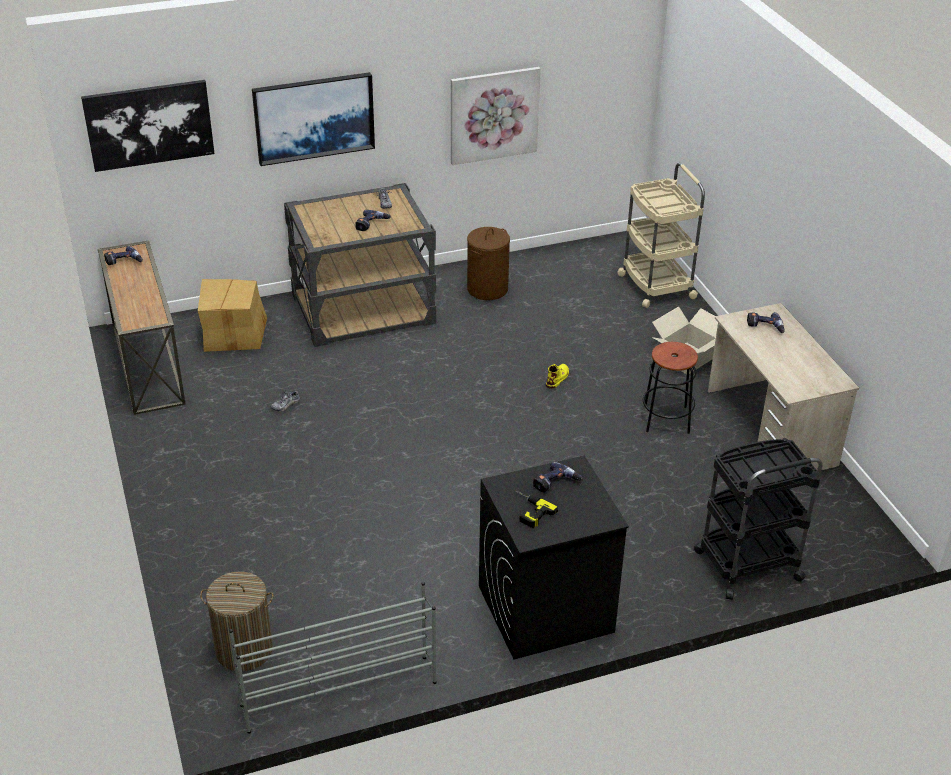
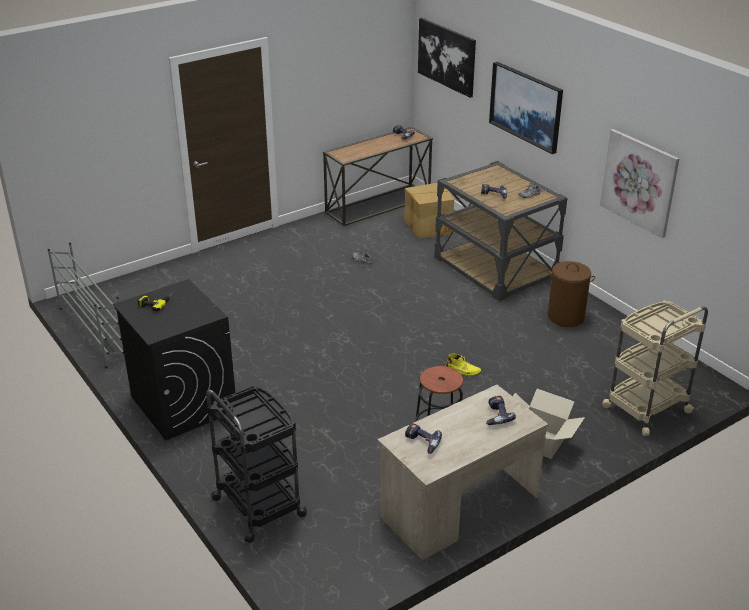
camera: 75 degrees right, 5 degrees down
laundry basket [200,571,274,671] -> none
power drill [533,461,583,492] -> power drill moved to [405,423,442,454]

